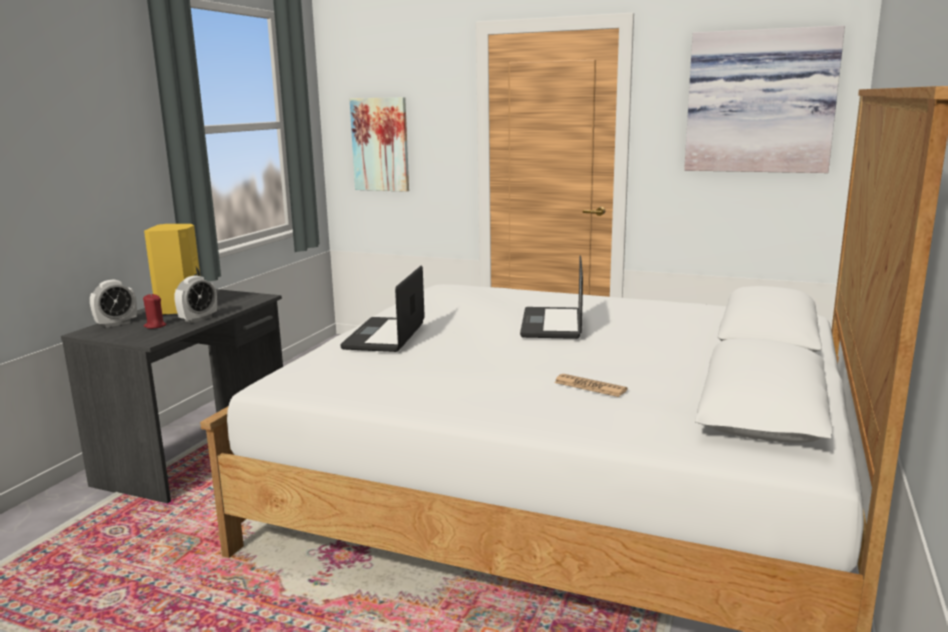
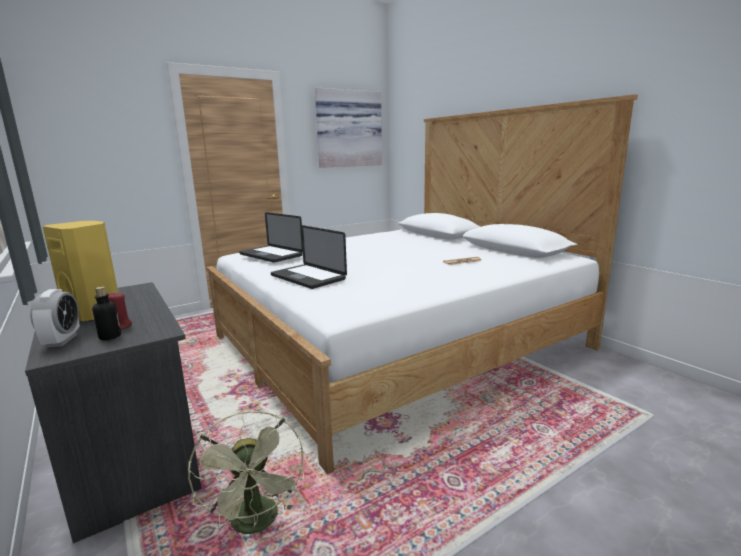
camera: 55 degrees left, 0 degrees up
alarm clock [175,275,217,323] -> none
picture [350,97,409,192] -> none
laptop [520,256,583,339] -> laptop moved to [240,212,303,263]
none -> bottle [92,287,121,340]
none -> green fan [188,411,304,534]

